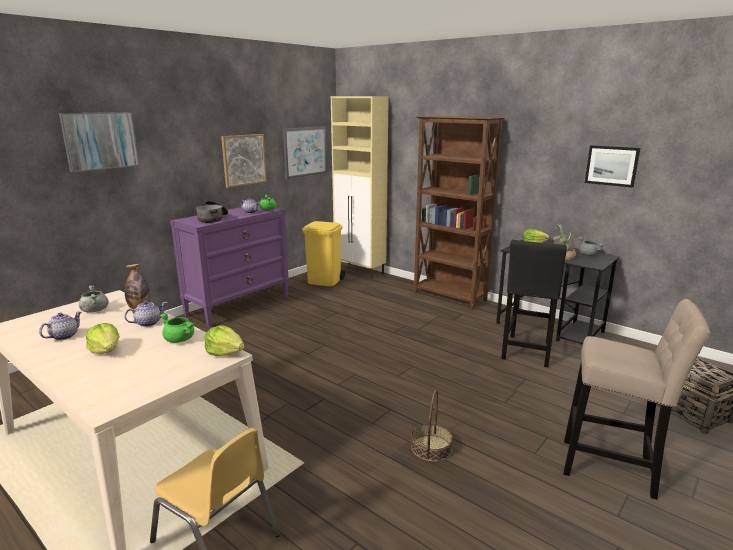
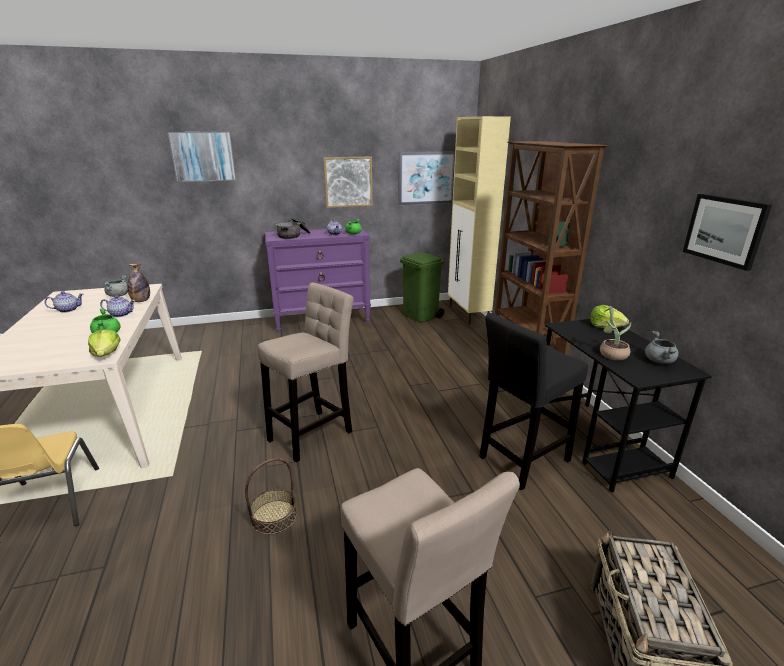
camera: 35 degrees right, 5 degrees up
lettuce [86,323,120,354] -> none
yellow trash can [302,221,345,286] -> green trash can [400,252,444,322]
none -> beige stool [258,282,353,462]

